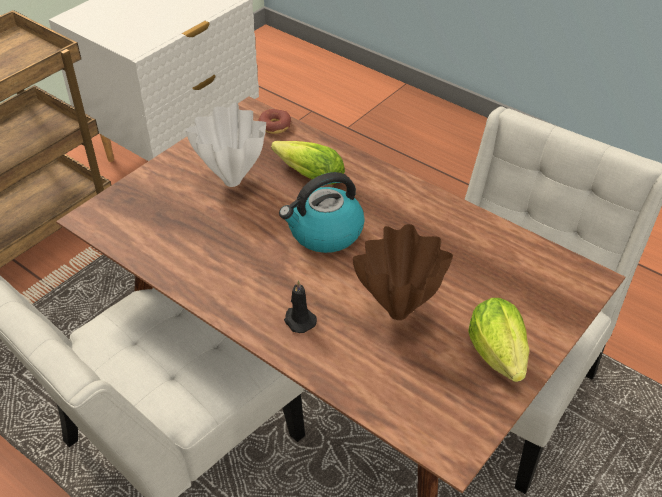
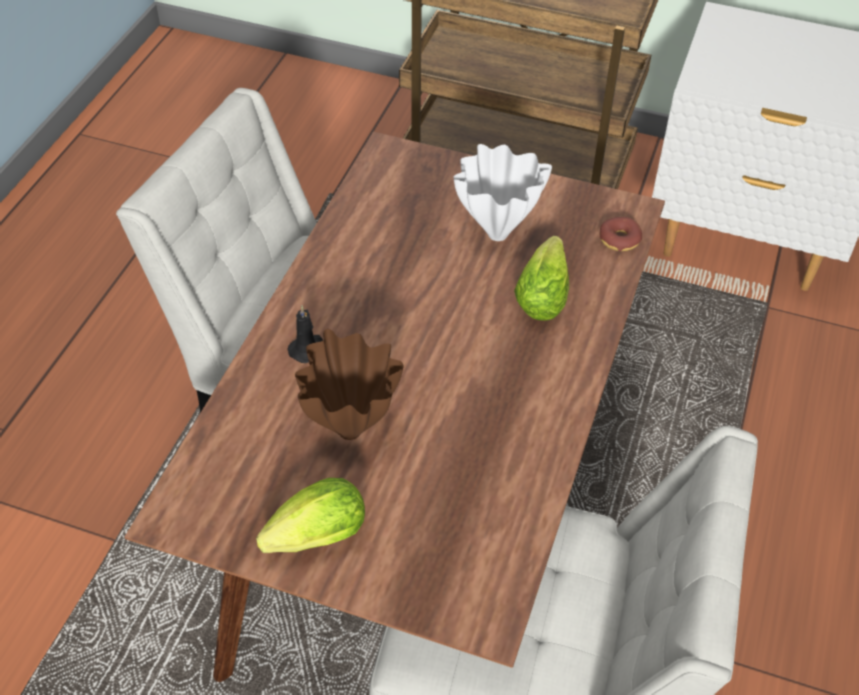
camera: 70 degrees right, 5 degrees up
kettle [279,172,365,253] -> none

